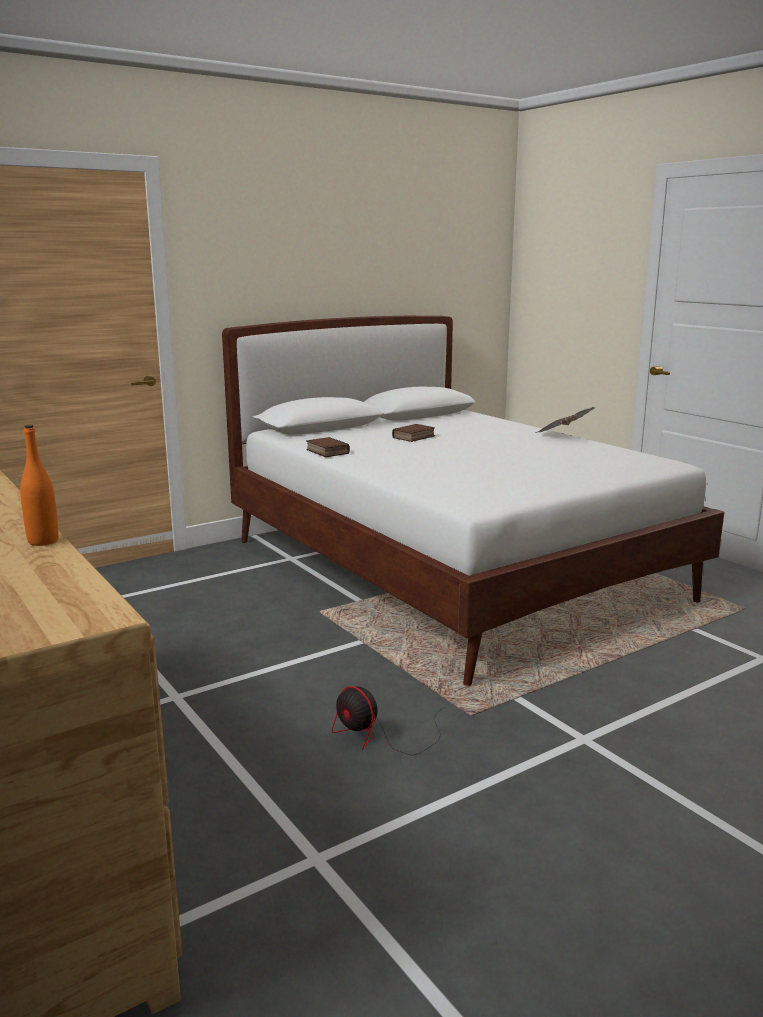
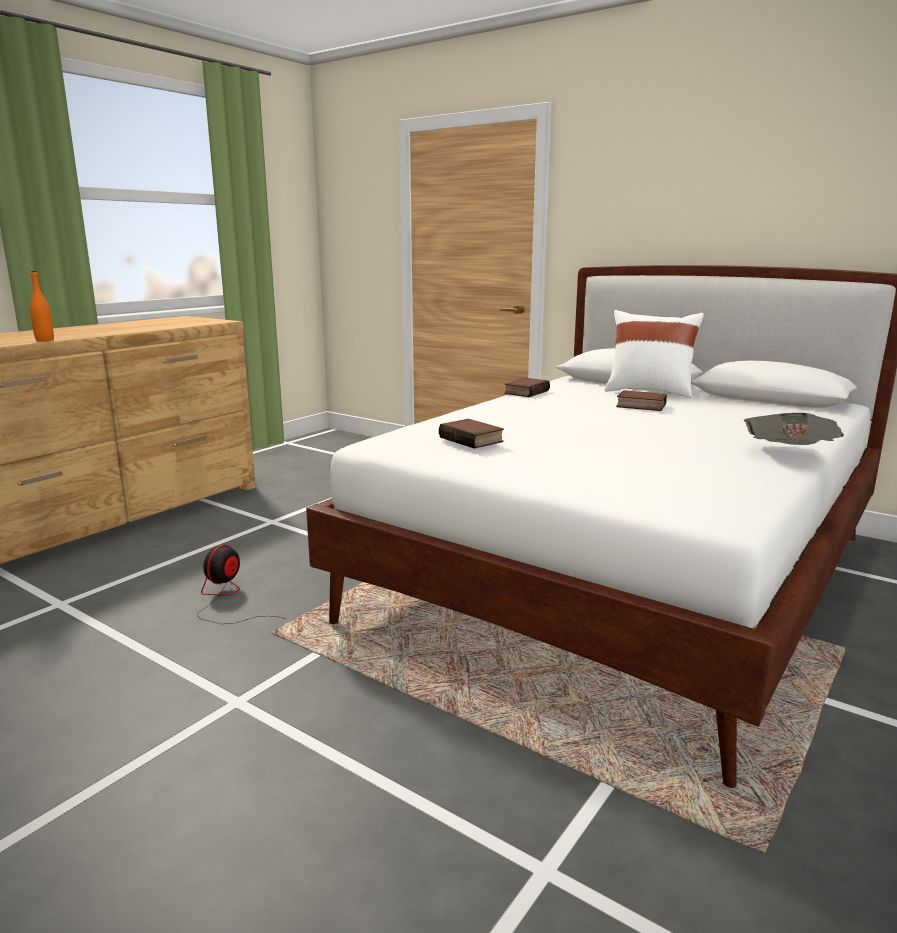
camera: 70 degrees right, 0 degrees up
none -> book [439,419,504,449]
none -> white pillow [605,310,704,398]

